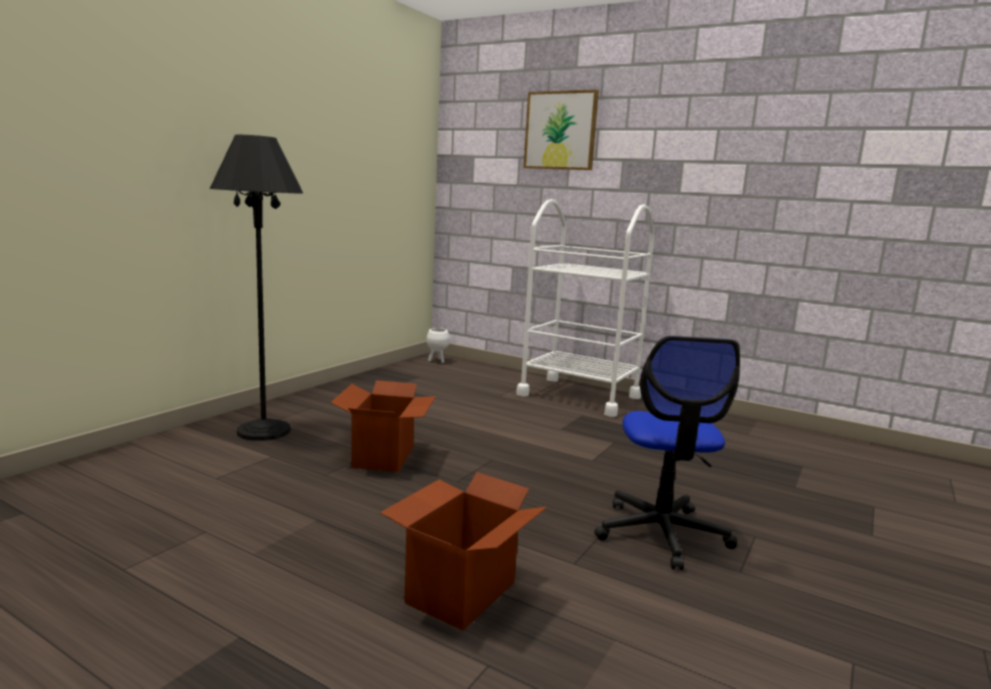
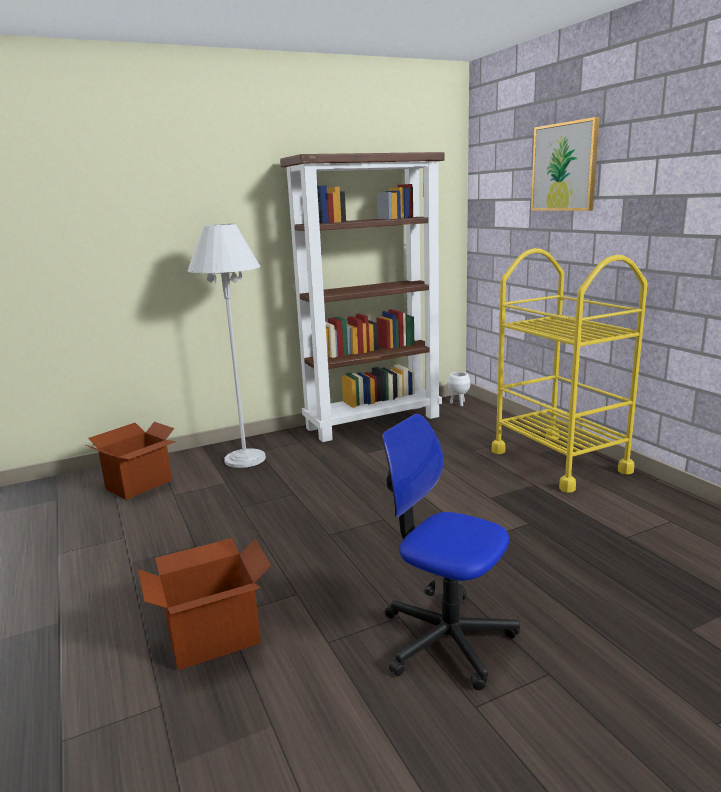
camera: 35 degrees right, 5 degrees up
black floor lamp [210,135,303,441] -> white floor lamp [188,224,266,468]
cardboard box [330,380,436,472] -> cardboard box moved to [86,422,176,500]
white cart [516,199,655,417] -> yellow cart [492,248,648,493]
office chair [594,336,740,570] -> office chair turned 90 degrees clockwise [382,414,520,690]
none -> brown bookcase [280,152,445,442]

